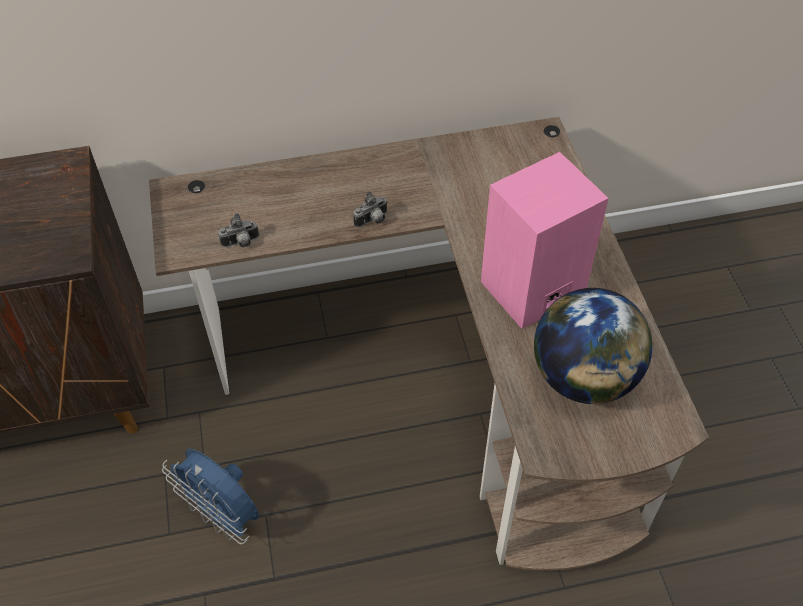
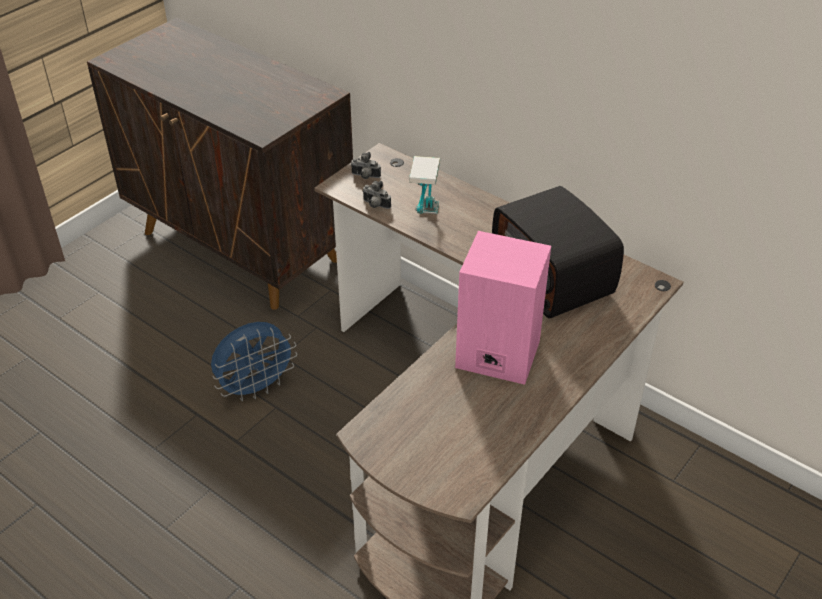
camera: 50 degrees right, 10 degrees down
blue fan [162,449,259,544] -> blue fan turned 120 degrees counterclockwise [211,322,298,401]
camera [353,191,388,227] -> camera moved to [351,152,381,179]
globe [534,288,652,404] -> none
none -> table lamp [409,156,440,215]
none -> radio [492,186,624,318]

